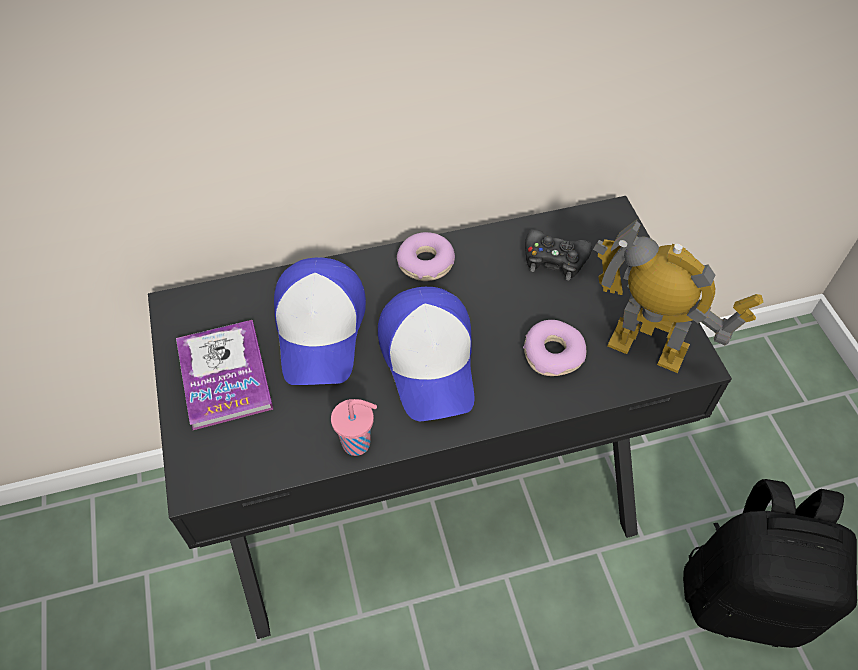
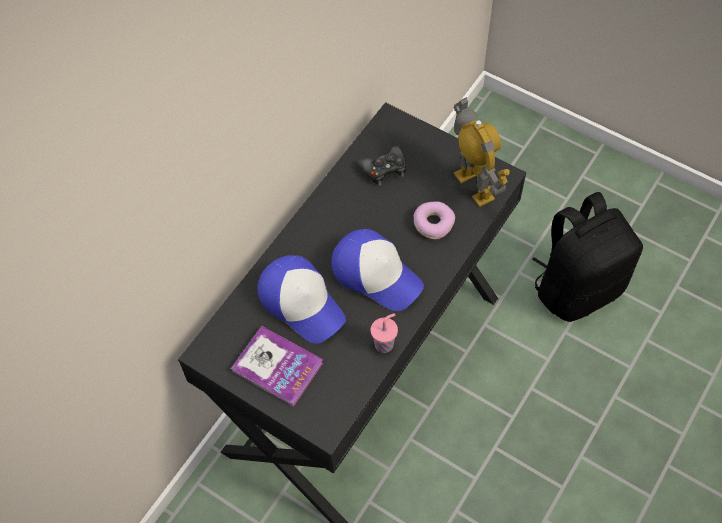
camera: 40 degrees left, 5 degrees up
donut [397,232,455,281] -> none
toy robot [593,219,763,373] -> toy robot turned 75 degrees clockwise [454,97,510,207]

